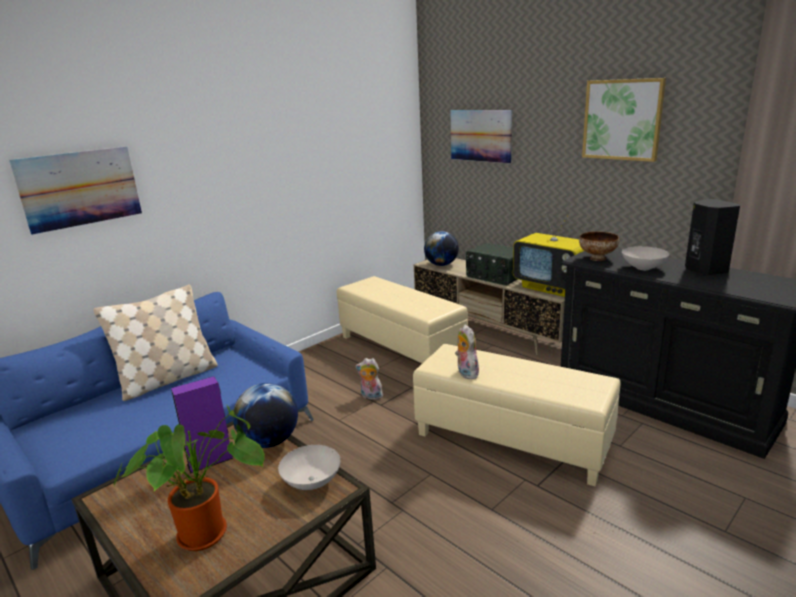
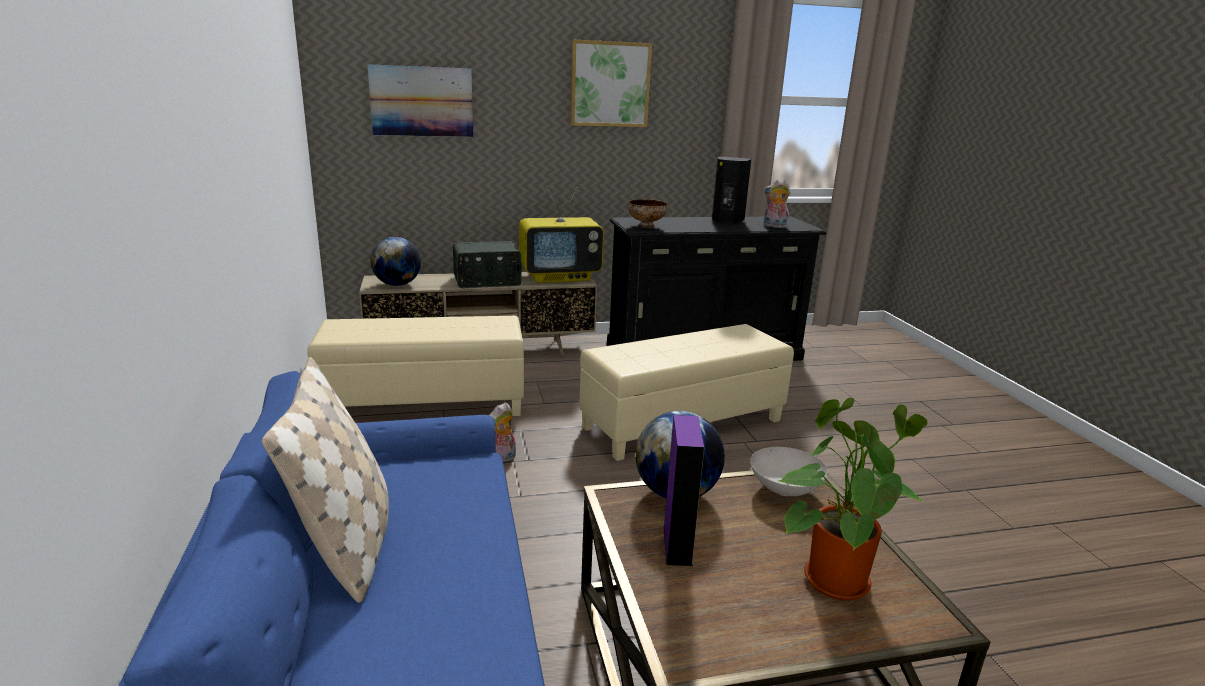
camera: 60 degrees left, 0 degrees up
picture [9,146,142,235] -> none
plush toy [455,324,479,379] -> plush toy moved to [763,179,790,228]
white bowl [622,246,669,270] -> none

